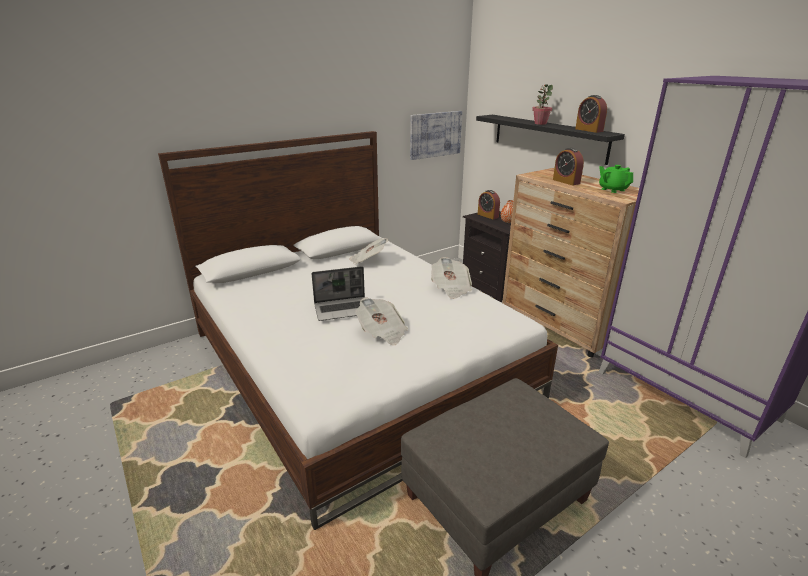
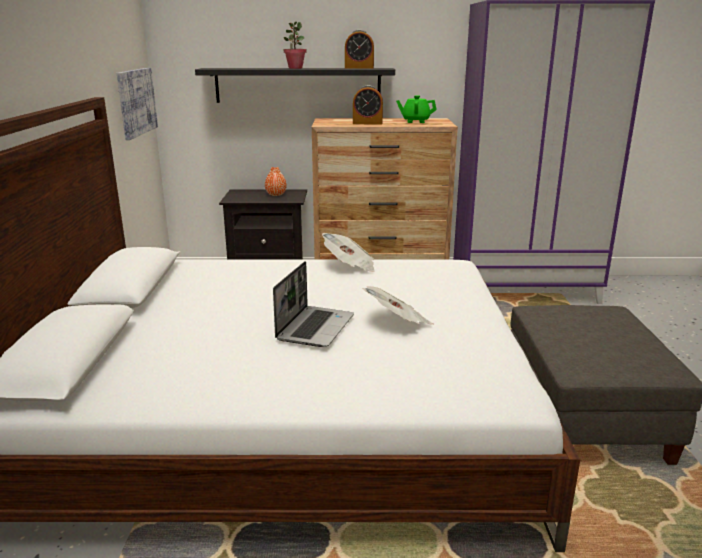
camera: 55 degrees left, 5 degrees down
newspaper [349,238,388,265] -> none
alarm clock [478,190,500,219] -> none

